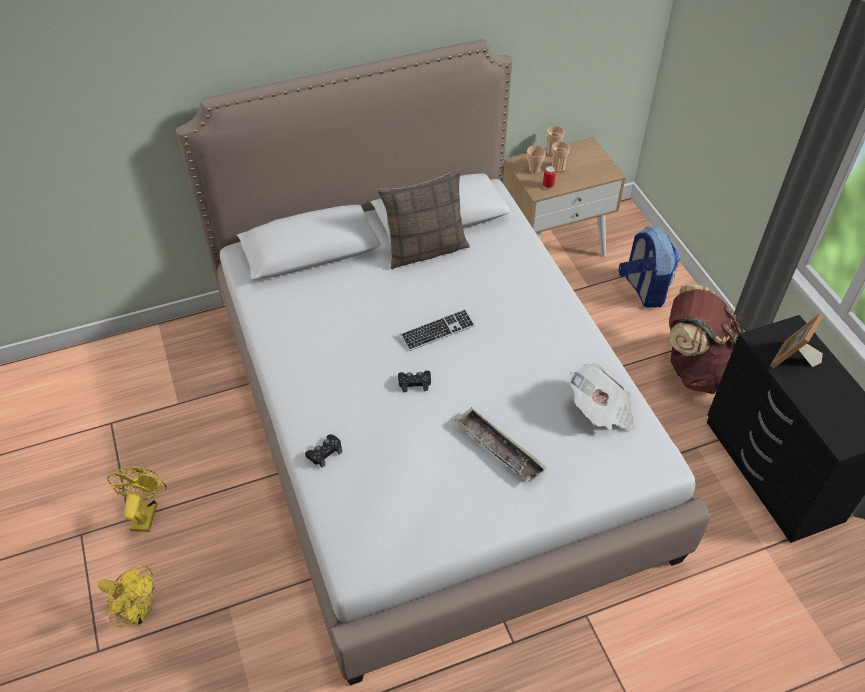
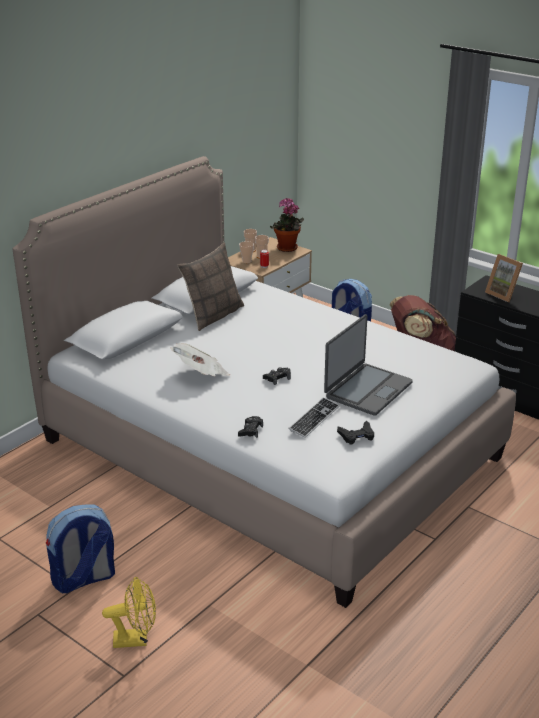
camera: 30 degrees left, 20 degrees down
yellow fan [107,467,166,532] -> backpack [46,504,115,594]
keyboard [400,309,475,351] -> keyboard moved to [288,397,339,438]
tray [455,407,547,482] -> laptop [324,314,413,416]
newspaper [569,364,635,430] -> newspaper moved to [170,343,230,377]
picture frame [770,313,824,369] -> picture frame turned 45 degrees counterclockwise [485,254,523,302]
none -> potted plant [270,198,304,252]
none -> black game controller [337,421,374,444]

